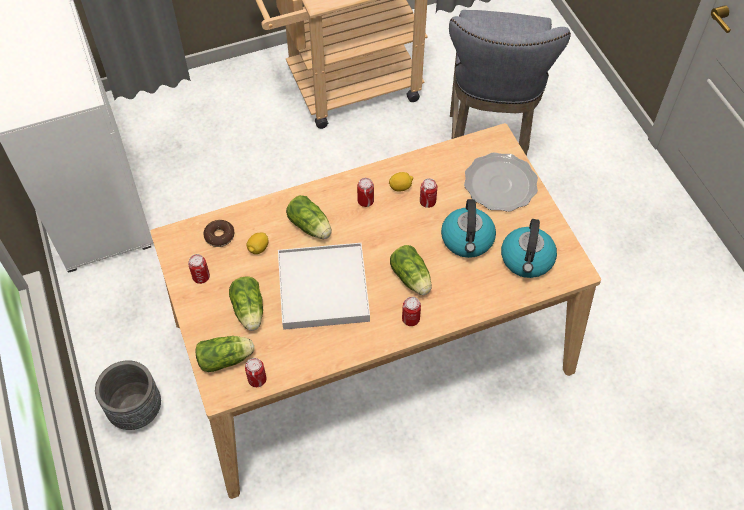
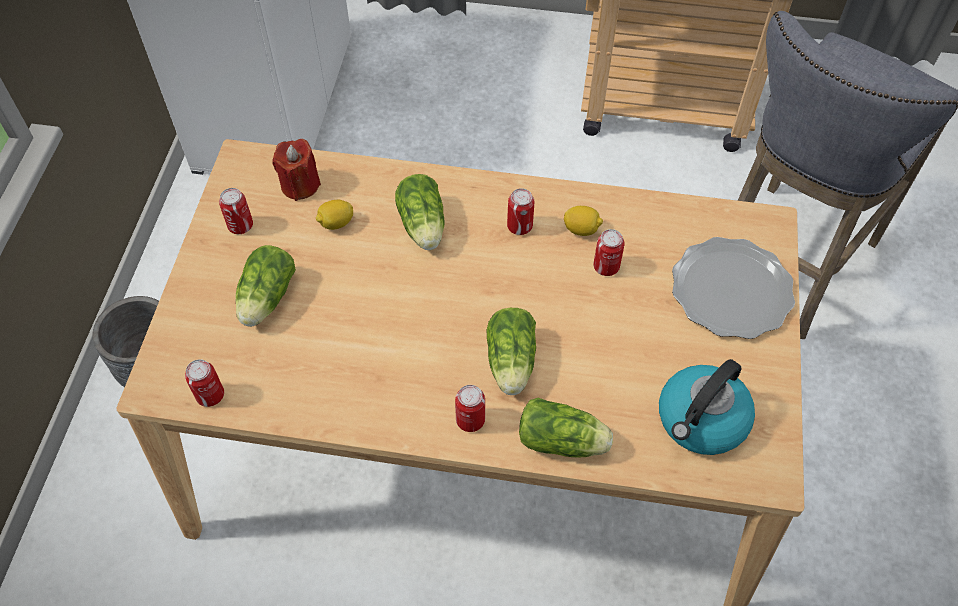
camera: 30 degrees right, 0 degrees up
lettuce [195,336,254,372] -> lettuce moved to [519,398,613,457]
donut [203,220,234,247] -> red candle [272,139,321,201]
white tray [278,243,370,330] -> none
kettle [441,199,496,258] -> none

